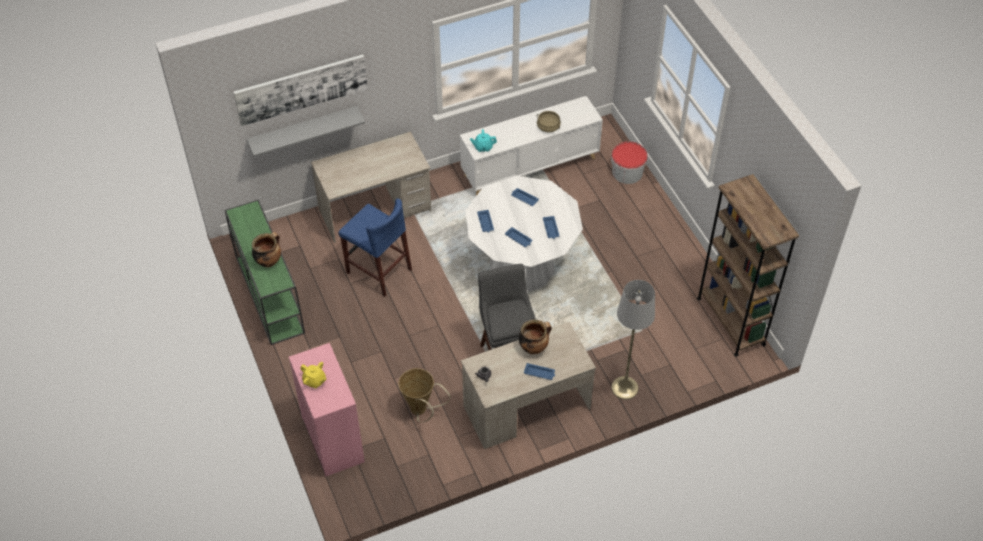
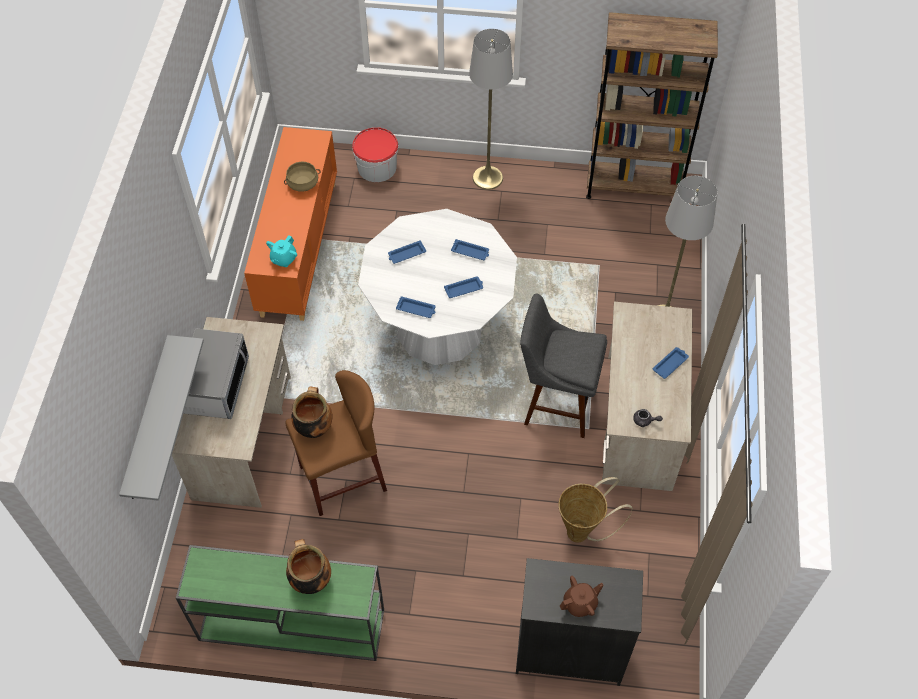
camera: 60 degrees left, 5 degrees up
picture [234,54,368,126] -> none
pink dresser [289,343,365,477] -> black dresser [516,558,643,686]
yellow teapot [301,362,327,388] -> brown teapot [560,576,603,617]
blue stool [339,198,412,297] -> brown stool [285,370,387,516]
white cabinet [460,96,603,196] -> orange cabinet [244,127,337,321]
cooking pot [519,320,552,354] -> cooking pot moved to [291,386,333,438]
none -> microwave [184,328,249,419]
none -> grey floor lamp [469,29,513,190]

